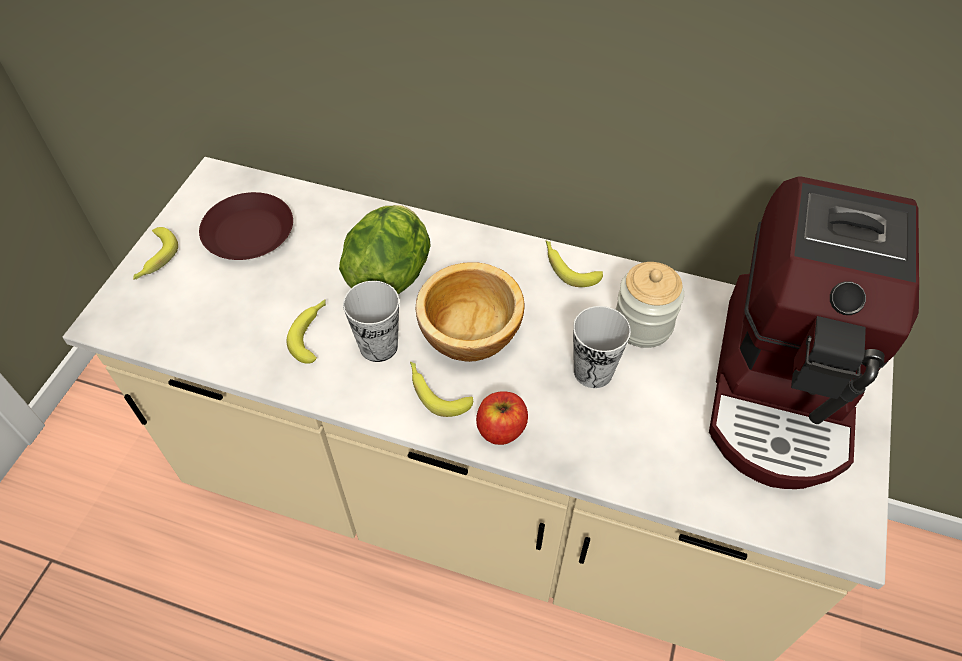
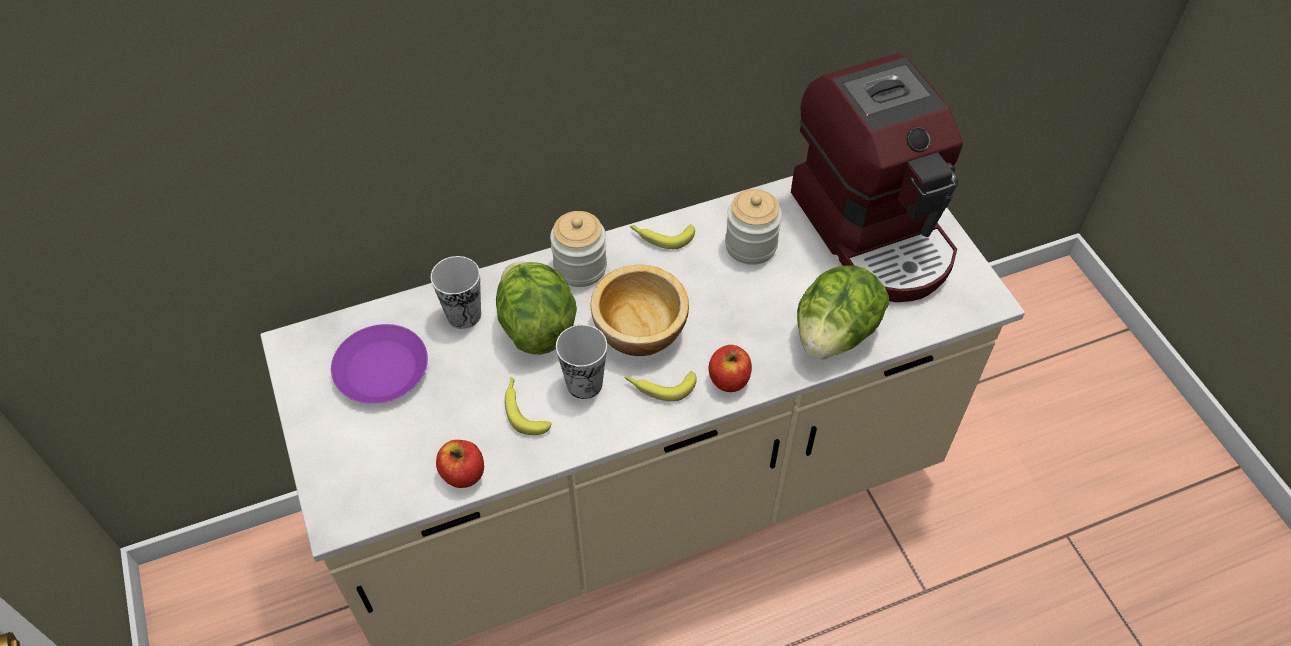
camera: 40 degrees left, 0 degrees up
banana [133,227,178,279] -> none
brown plate [199,192,293,260] -> purple plate [331,324,428,404]
cup [573,306,631,388] -> cup moved to [431,256,481,329]
none -> apple [436,440,484,488]
none -> jar [550,211,607,287]
none -> lettuce [797,265,889,359]

